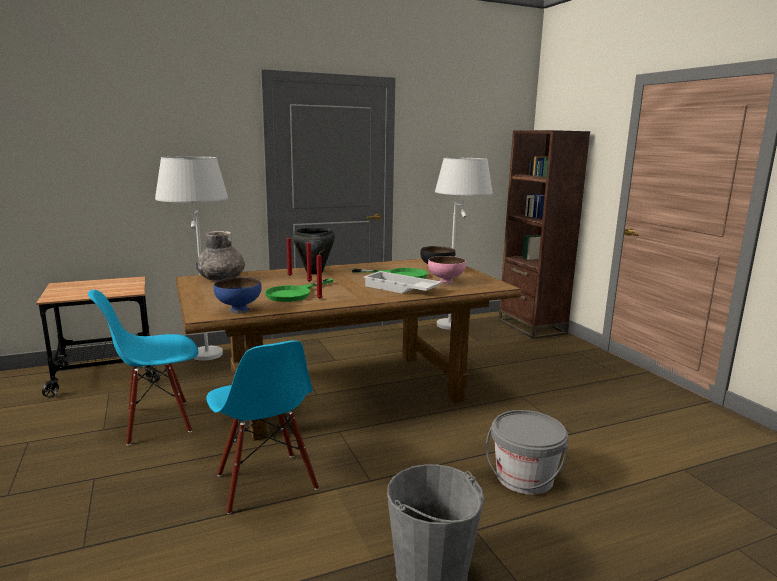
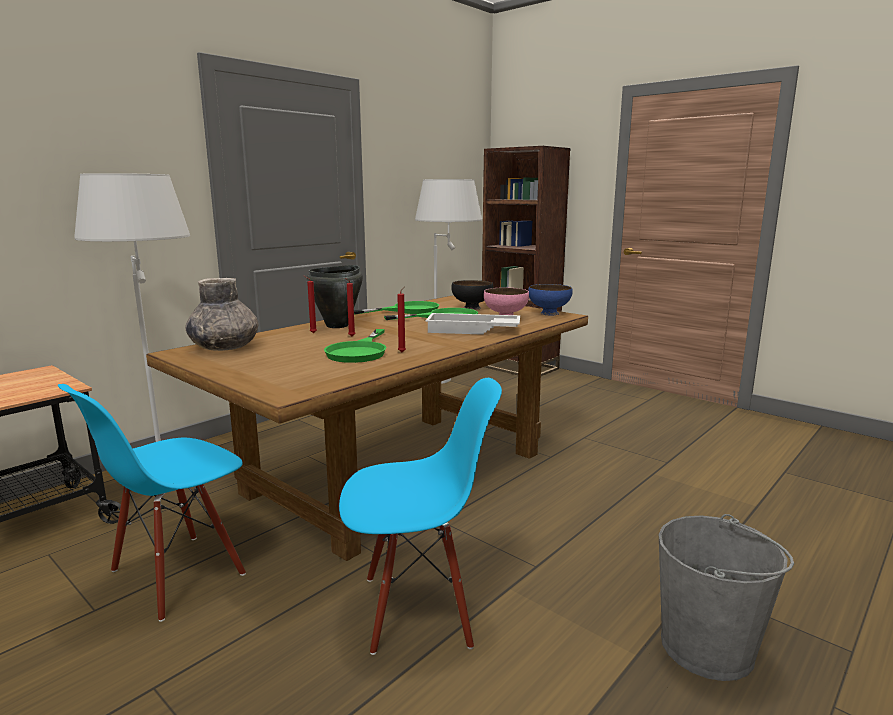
camera: 25 degrees left, 0 degrees up
blue chair [206,340,319,514] -> blue chair turned 45 degrees counterclockwise [339,378,502,655]
blue bowl [213,277,262,313] -> blue bowl moved to [528,284,572,316]
grey bucket [486,410,568,495] -> none
none -> green frying pan [354,301,439,314]

